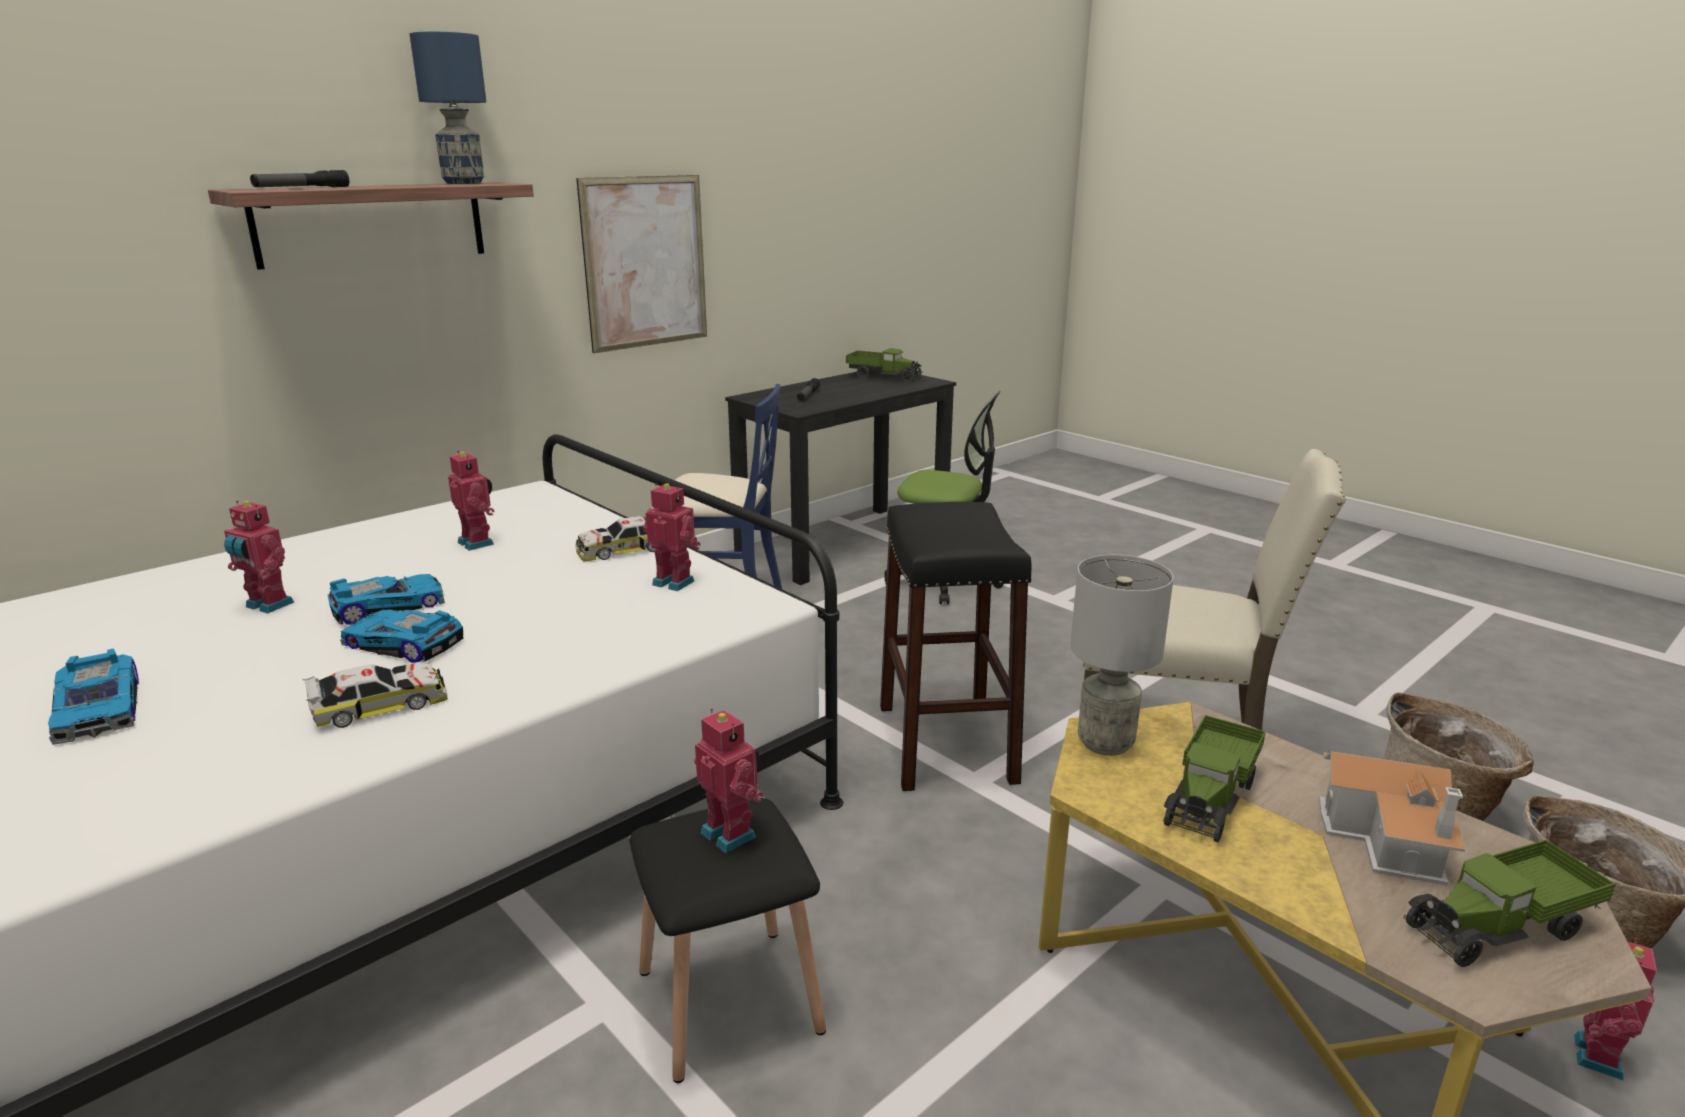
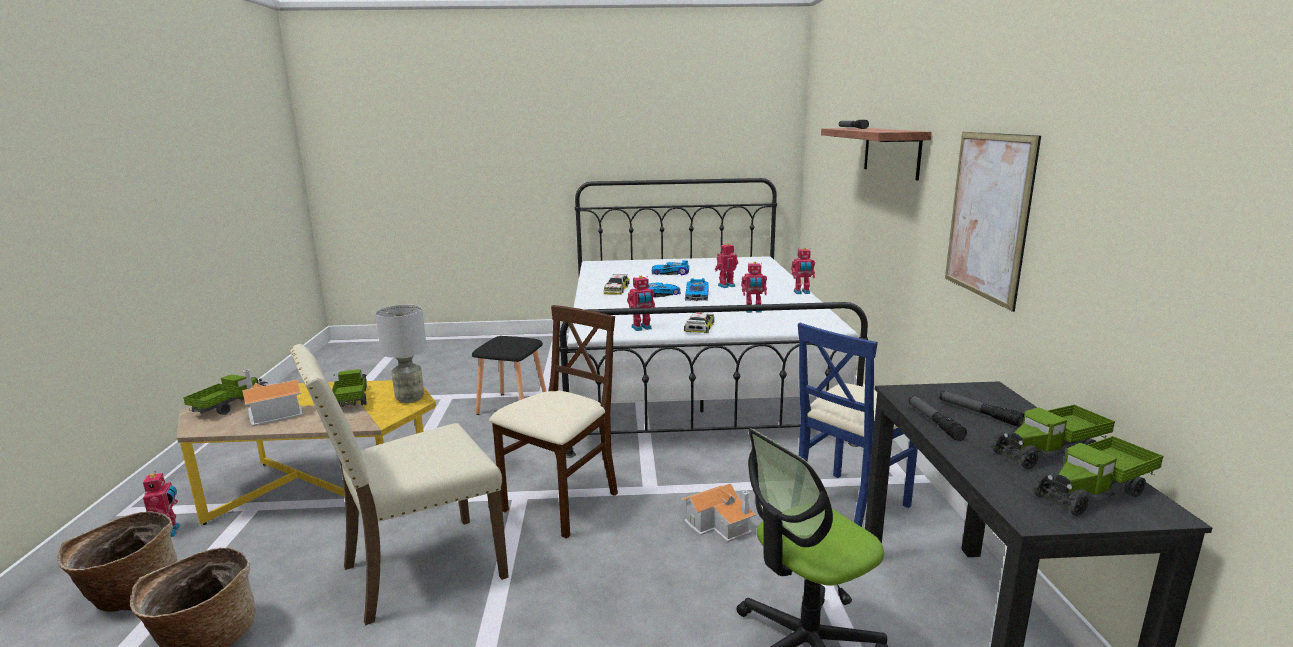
camera: 130 degrees right, 5 degrees down
blue table lamp [410,32,486,184] -> none
toy robot [694,709,764,853] -> toy robot moved to [791,248,815,294]
black stool [880,502,1032,791] -> beige chair [489,305,618,539]
none -> toy house [681,483,756,542]
none -> flashlight [909,395,967,441]
none -> toy truck [992,405,1115,469]

